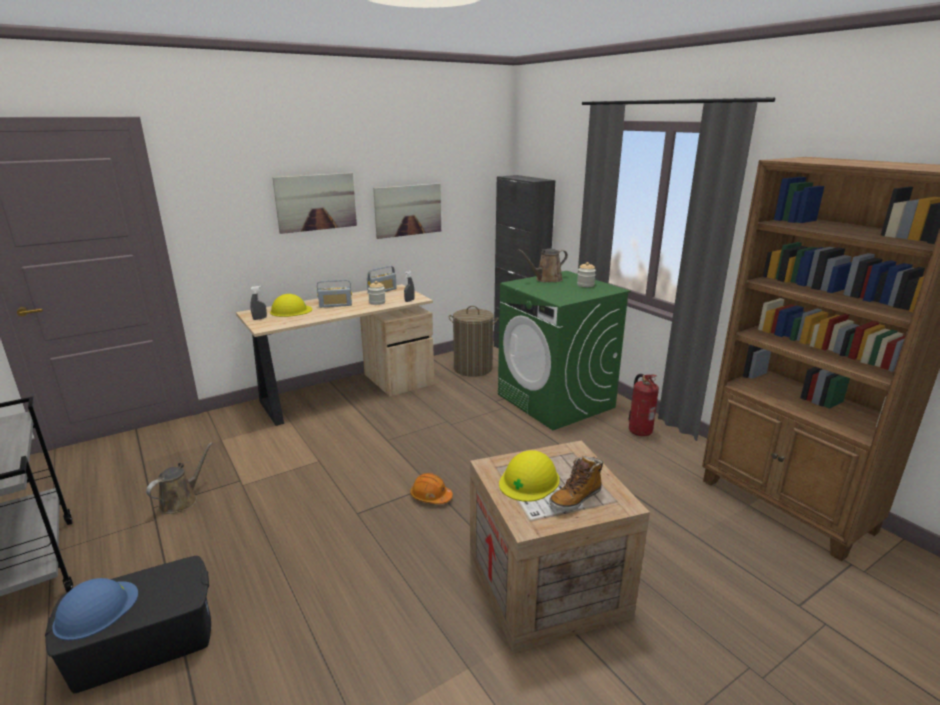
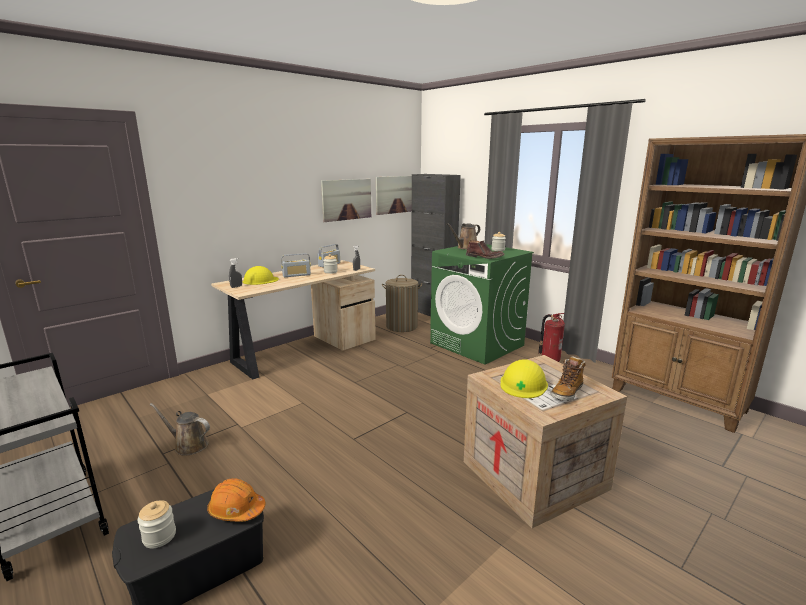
camera: 10 degrees left, 5 degrees down
blue hard hat [52,578,138,640] -> jar [138,500,176,548]
brown watering can [146,442,213,514] -> brown watering can turned 90 degrees counterclockwise [150,403,210,456]
picture [272,173,357,234] -> picture moved to [376,176,412,215]
orange hard hat [410,473,453,504] -> orange hard hat moved to [207,478,266,522]
none -> brown boot [466,240,505,259]

